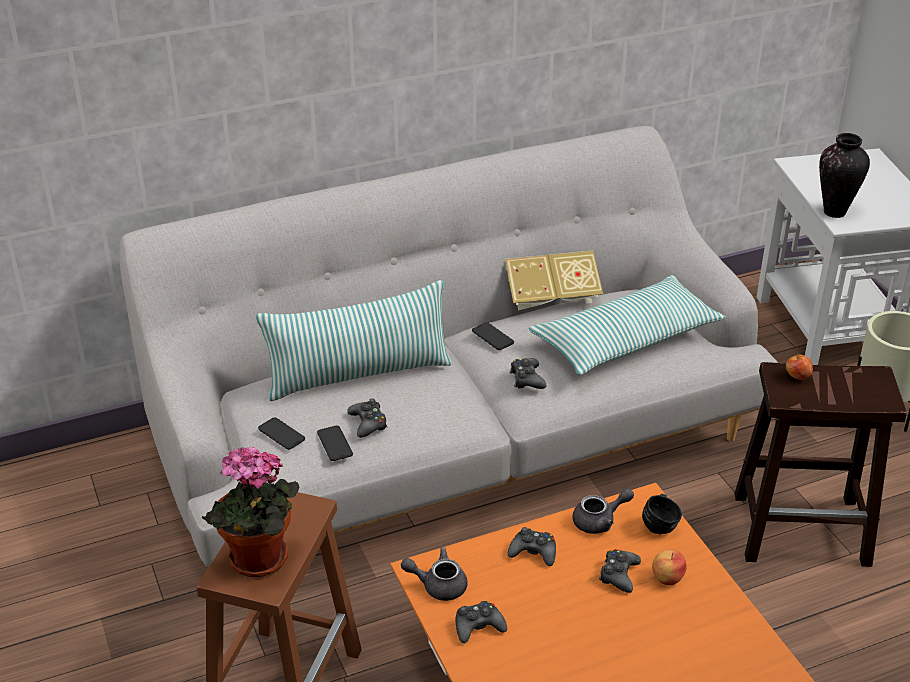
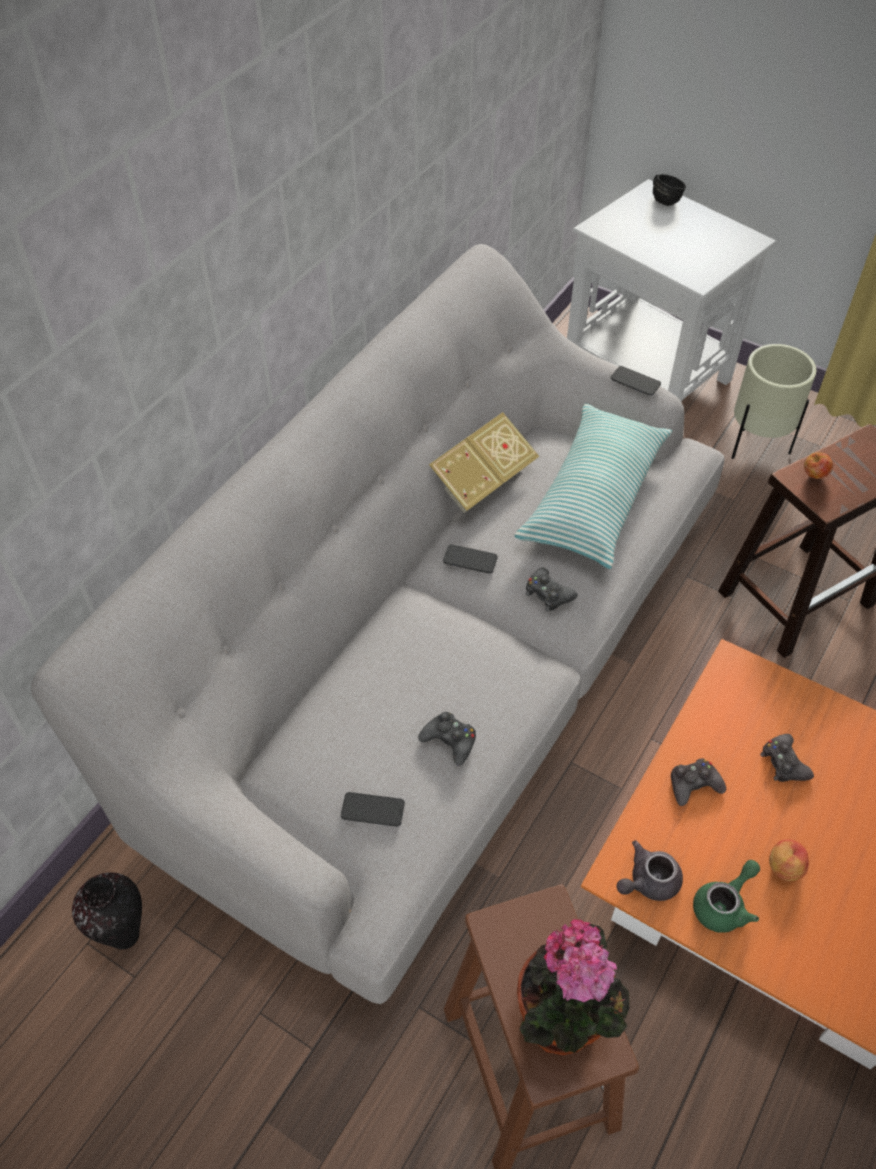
camera: 35 degrees left, 15 degrees up
pillow [256,280,451,401] -> none
phone [317,425,353,461] -> phone moved to [611,366,661,396]
black game controller [456,601,507,643] -> green teapot [693,860,760,933]
grey teapot [572,488,634,534] -> none
black mug [642,494,682,534] -> black mug moved to [653,174,686,206]
apple [652,550,687,585] -> apple moved to [769,839,808,882]
vase [819,133,870,218] -> vase moved to [72,872,142,950]

